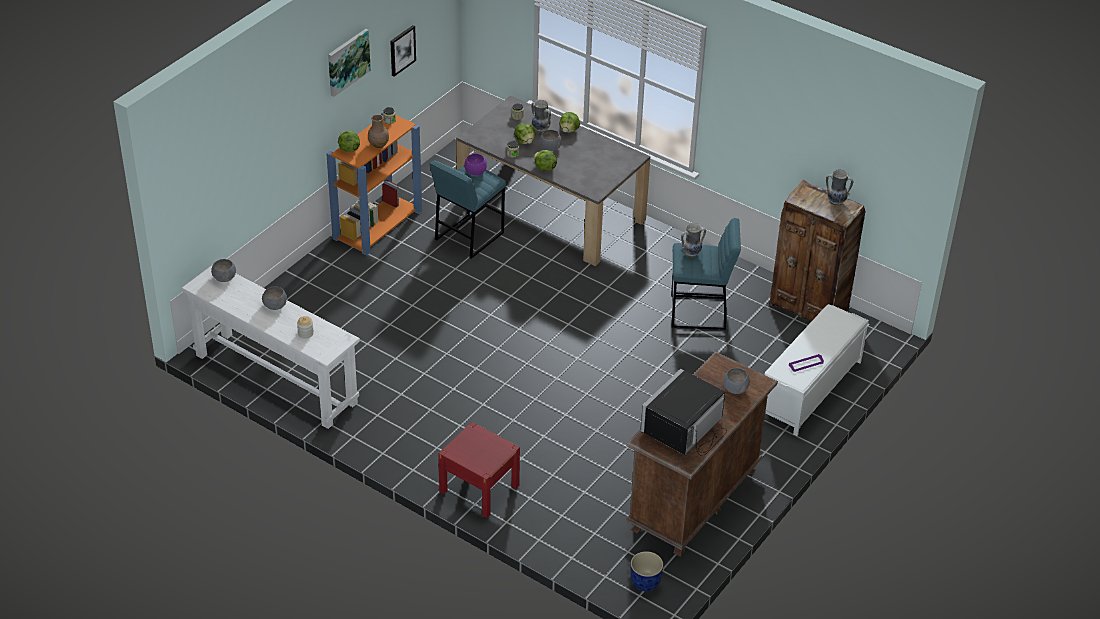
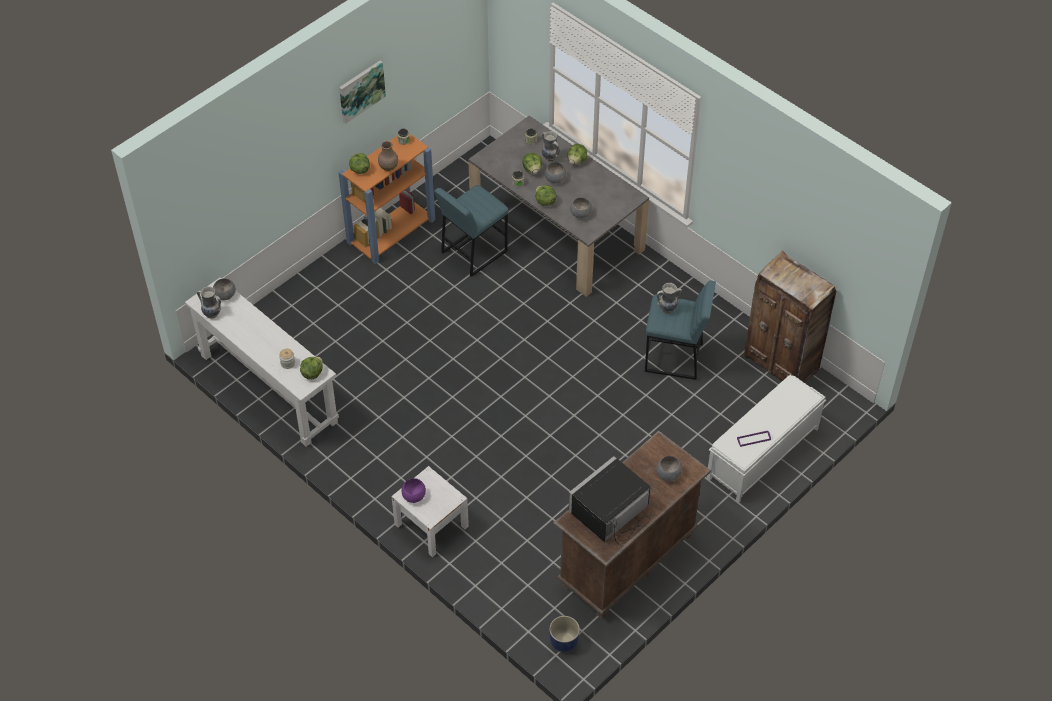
camera: 10 degrees right, 10 degrees up
grey bowl [262,286,287,310] -> grey bowl moved to [570,197,592,219]
picture [390,25,416,77] -> none
red nightstand [438,422,520,518] -> white nightstand [392,466,469,557]
purple bowl [464,154,487,175] -> purple bowl moved to [402,478,426,503]
vase [826,169,853,206] -> vase moved to [197,286,221,319]
none -> lettuce [300,357,323,379]

